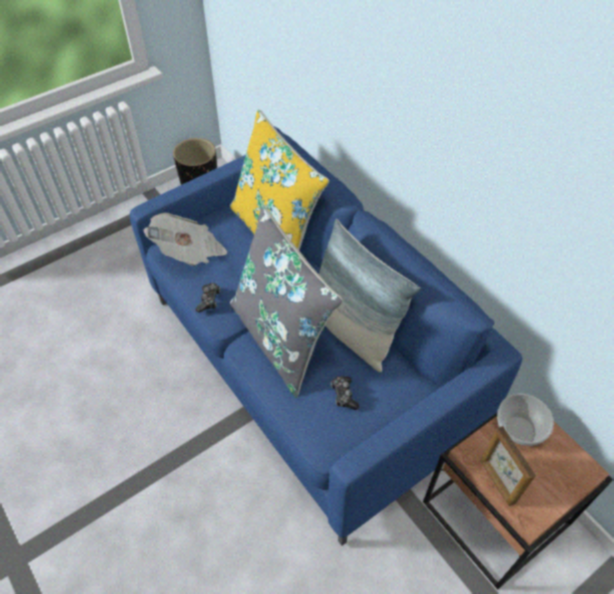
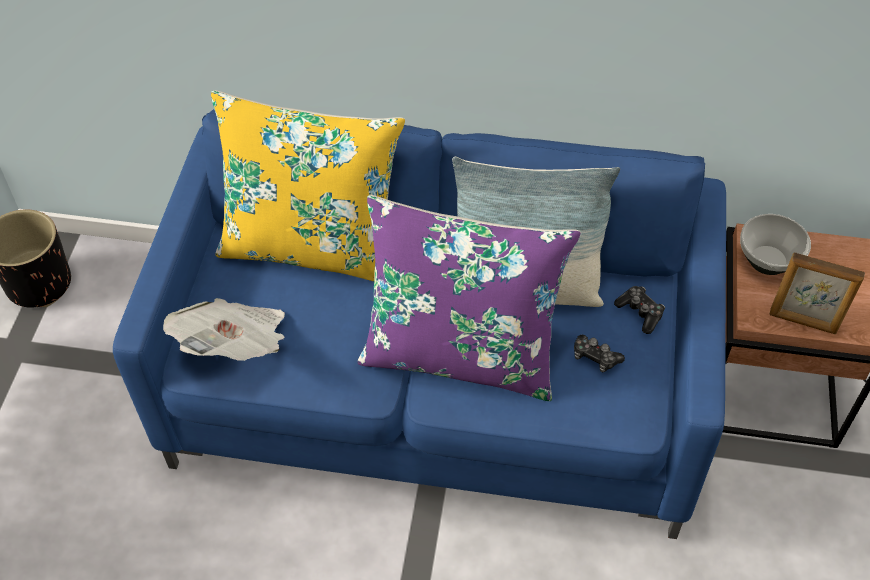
camera: 45 degrees left, 0 degrees up
game controller [196,283,220,313] -> game controller moved to [614,286,665,334]
grey pillow [230,205,343,397] -> purple pillow [357,195,581,401]

